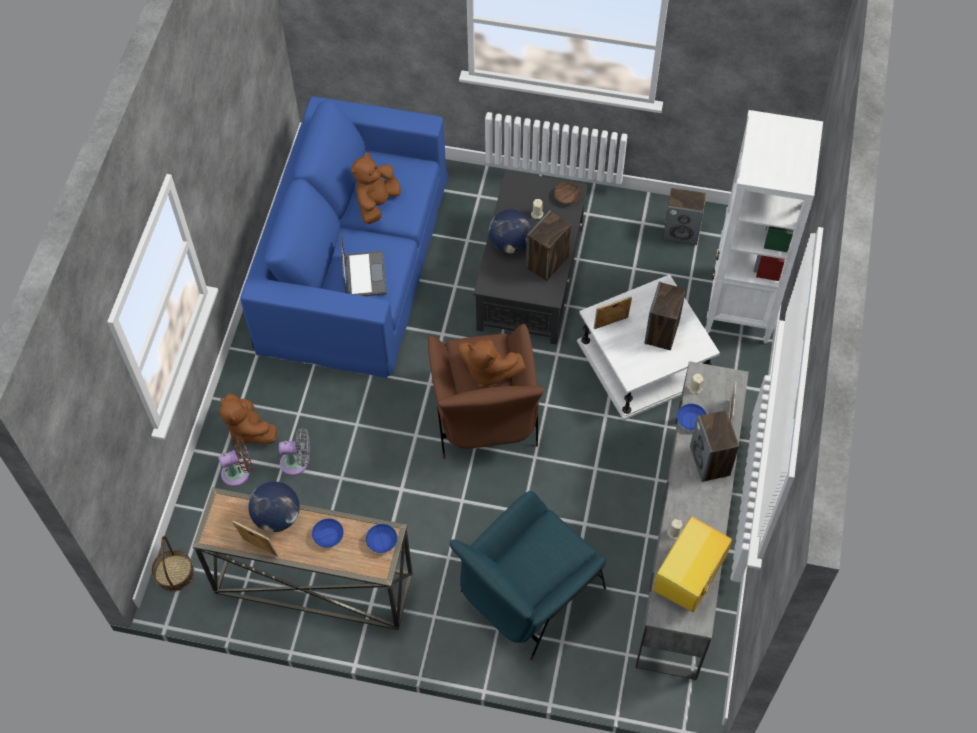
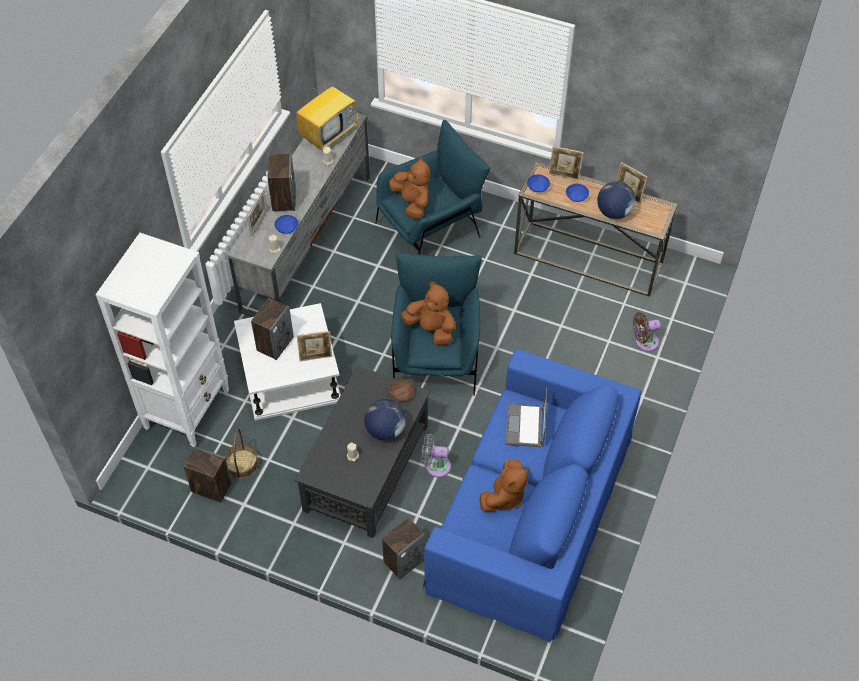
camera: 170 degrees left, 5 degrees down
basket [152,536,194,592] -> basket moved to [224,428,259,479]
brown plush toy [219,393,277,444] -> brown plush toy moved to [389,156,430,219]
grey fan [279,428,310,476] -> grey fan moved to [421,434,451,478]
brown armchair [428,324,544,459] -> blue armchair [391,253,482,396]
speaker [526,210,571,281] -> speaker moved to [382,517,426,580]
brown bowl [554,182,581,204] -> brown bowl moved to [389,380,414,401]
none -> picture frame [549,146,584,180]

